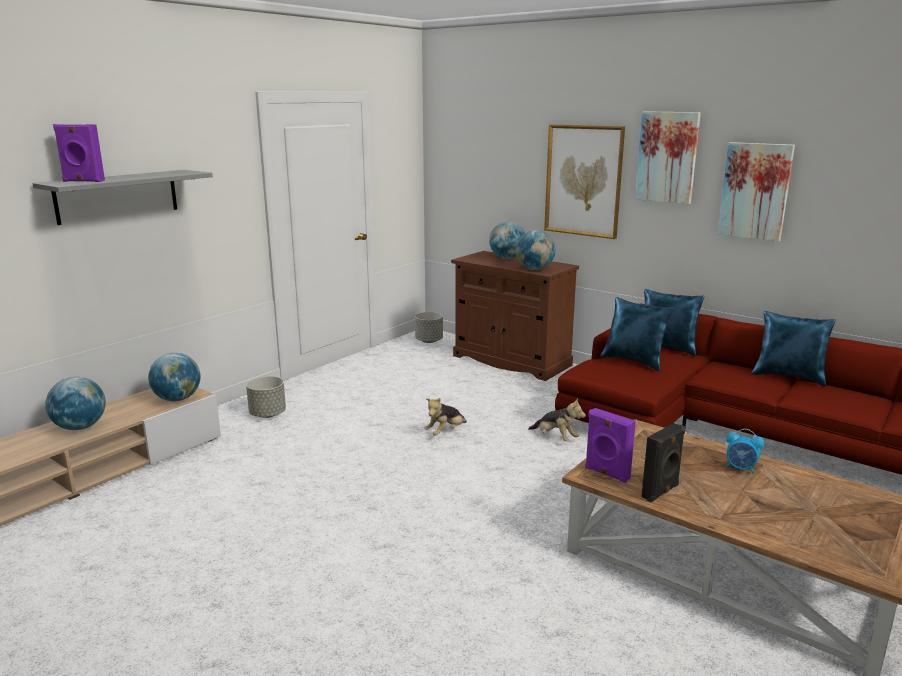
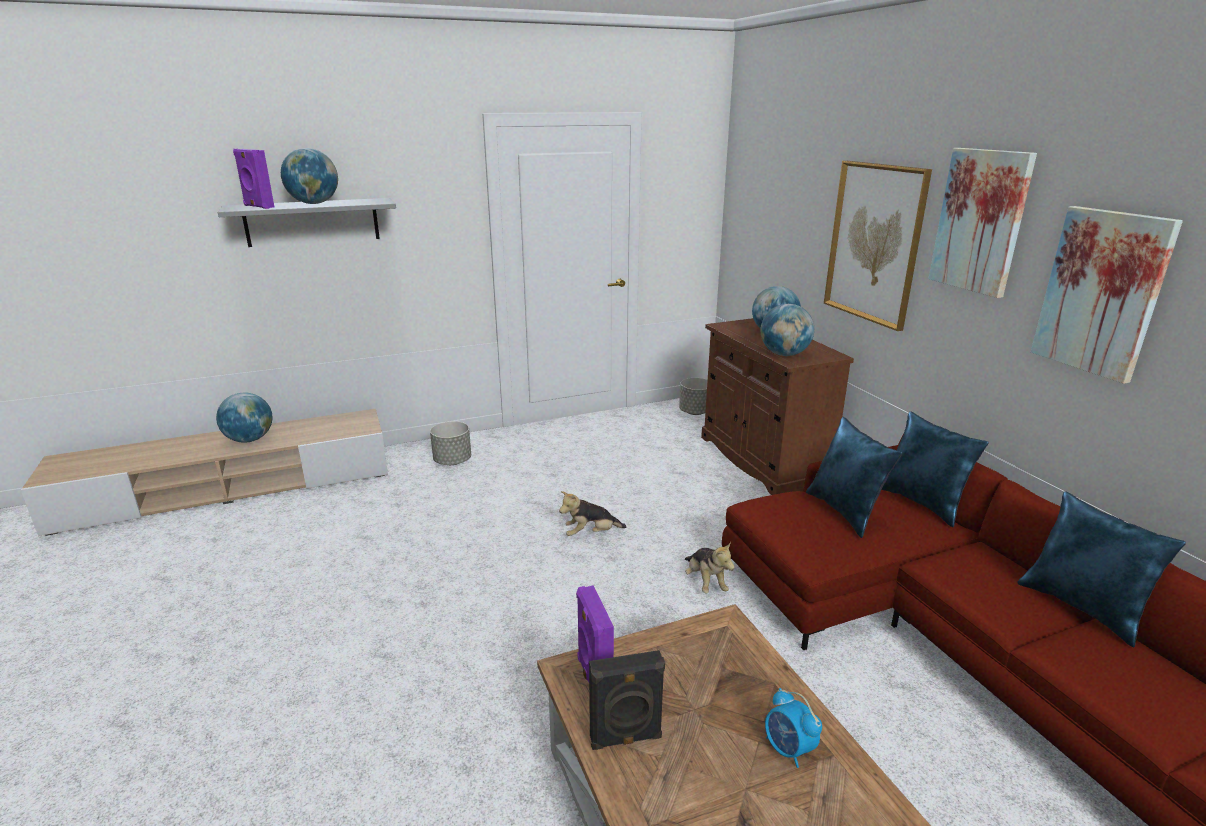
camera: 30 degrees right, 5 degrees up
globe [148,353,201,401] -> globe moved to [281,148,338,204]

